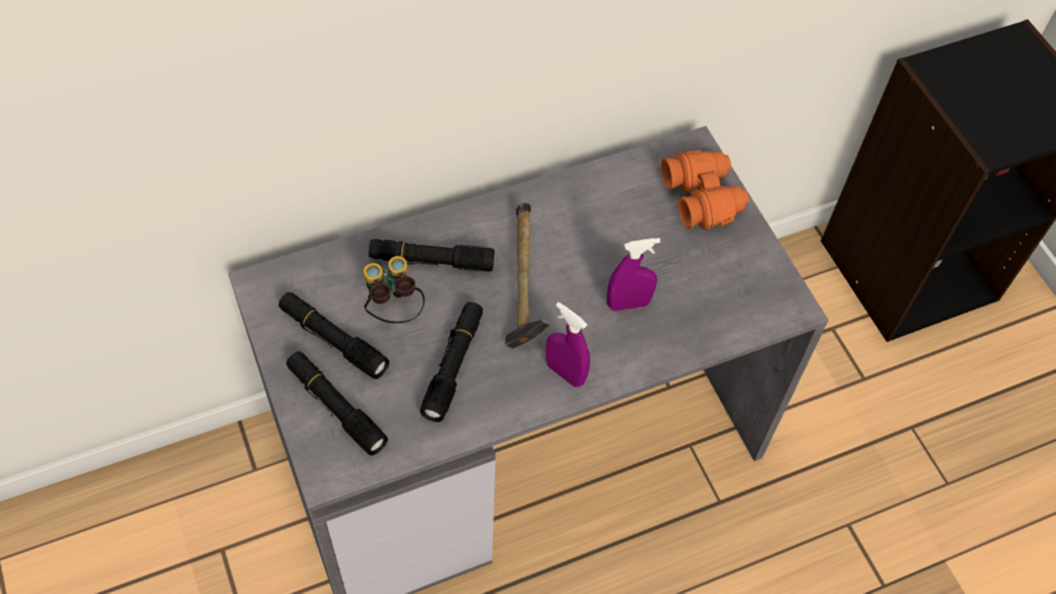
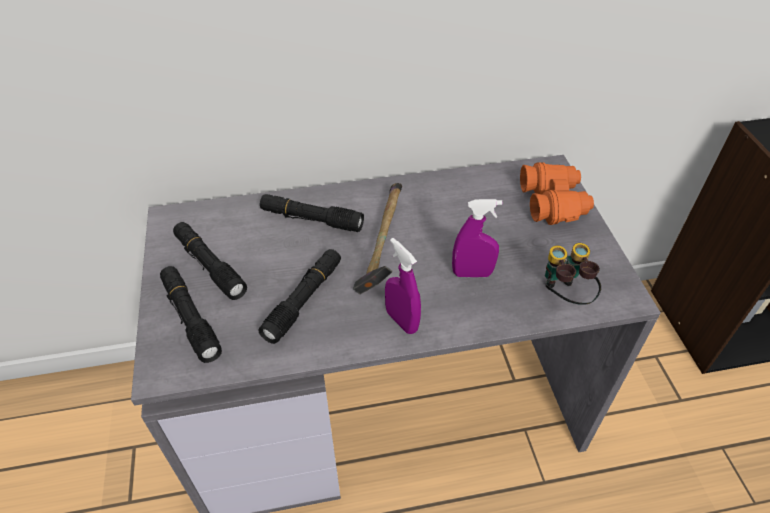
camera: 15 degrees right, 10 degrees down
binoculars [364,256,425,323] -> binoculars moved to [545,243,601,305]

